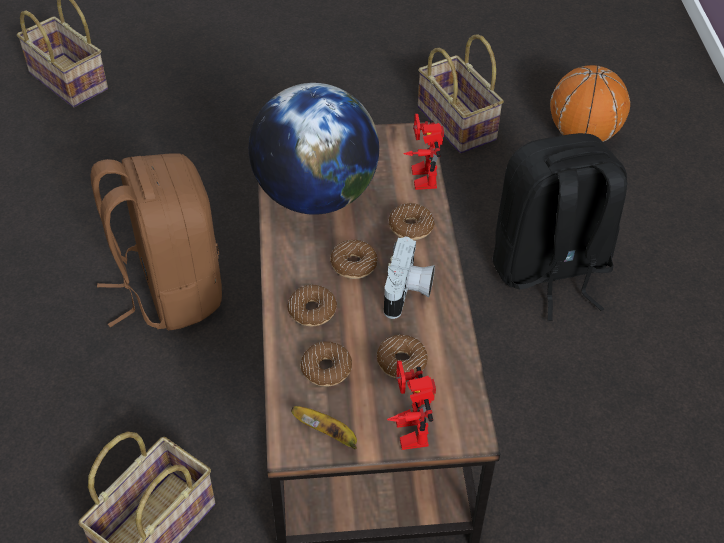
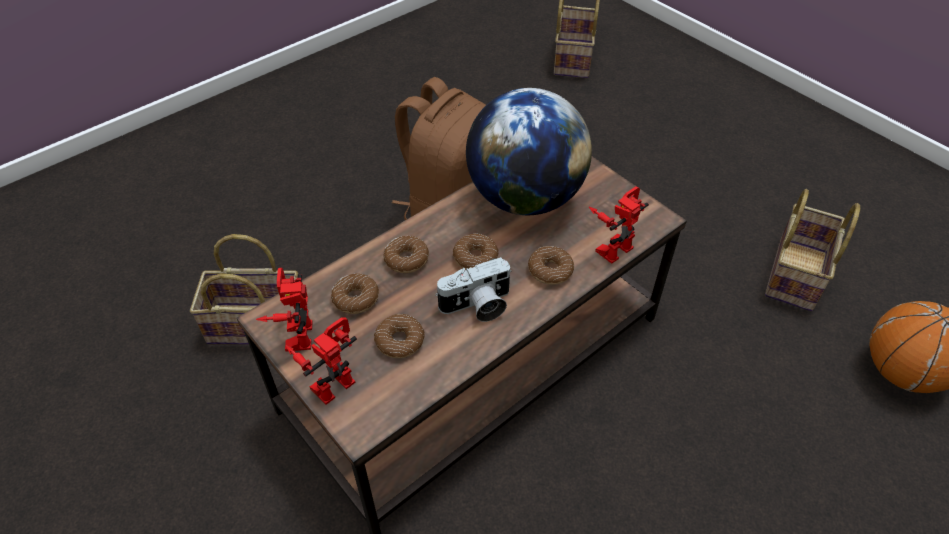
camera: 55 degrees right, 0 degrees up
banana [291,406,357,450] -> toy robot [256,268,313,352]
black backpack [492,133,627,321] -> none

